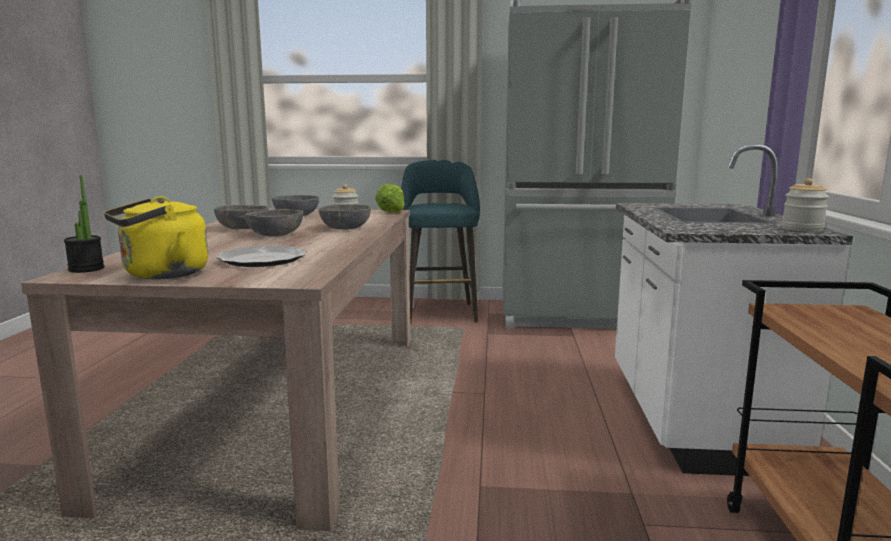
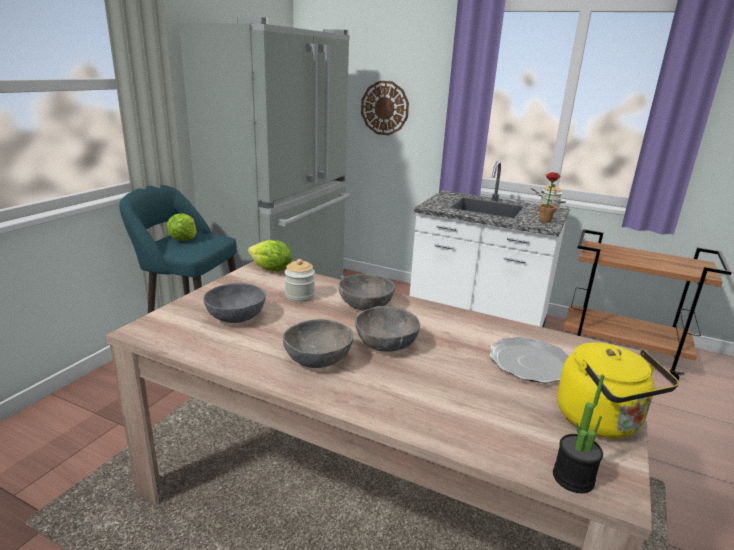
camera: 70 degrees left, 10 degrees up
none -> lettuce [166,213,196,241]
none -> wall clock [361,81,409,135]
none -> potted plant [531,172,566,223]

